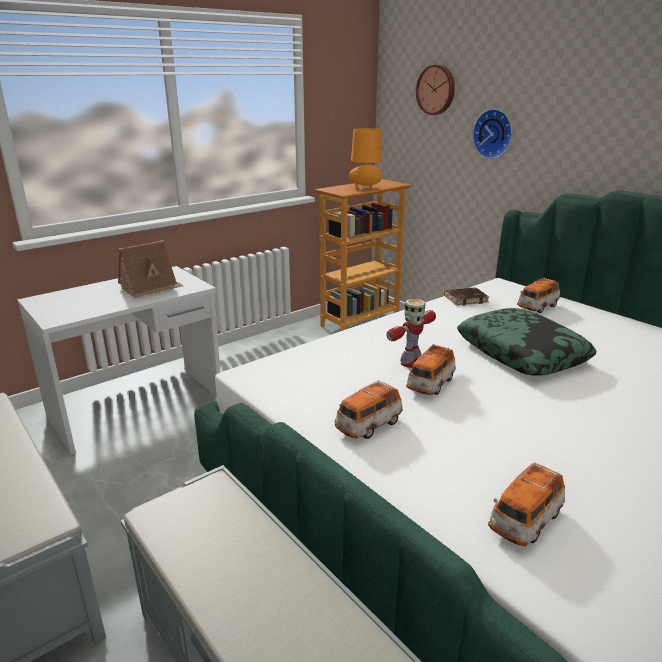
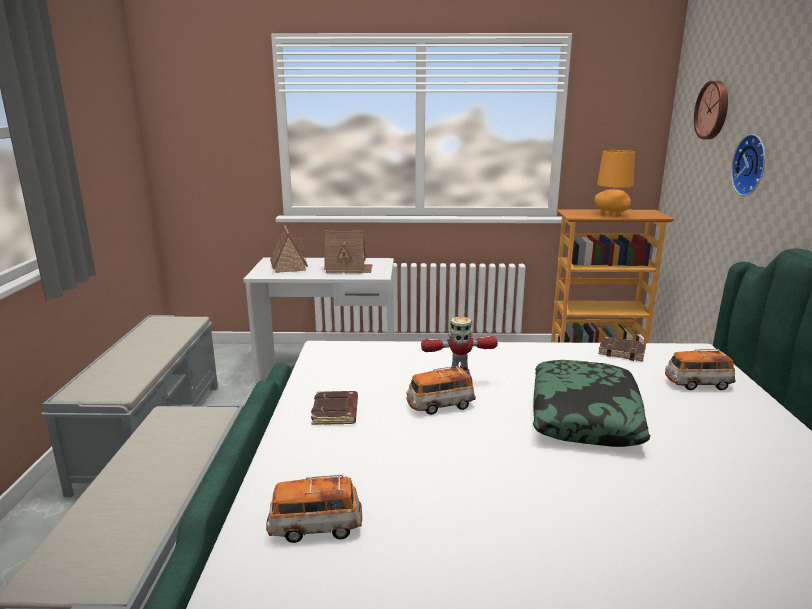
camera: 40 degrees right, 5 degrees down
toy car [335,380,403,439] -> brown book [311,391,358,425]
none -> toy house [270,225,308,273]

